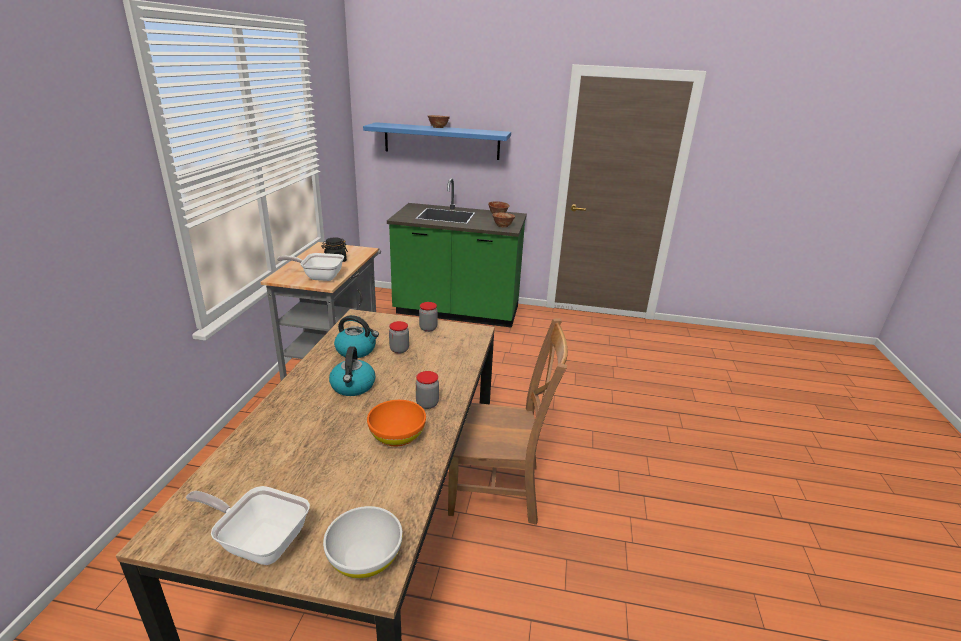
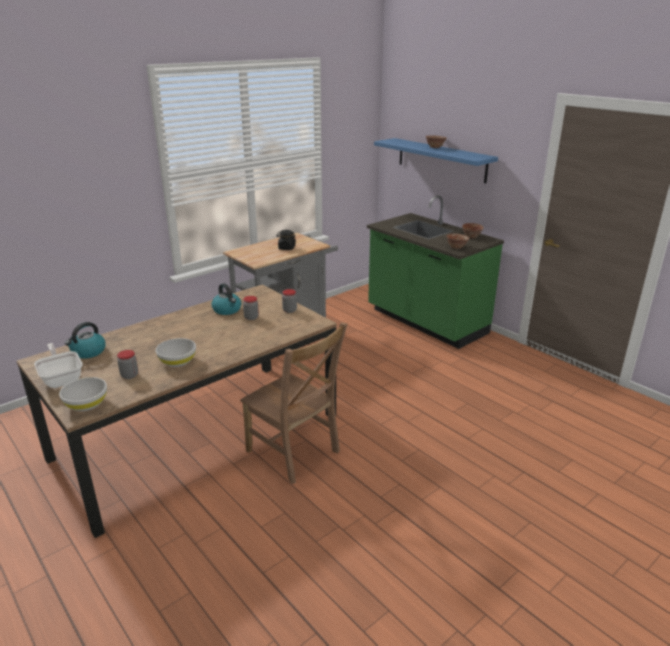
camera: 40 degrees right, 0 degrees up
frying pan [277,253,344,281] -> none
kettle [329,346,375,396] -> kettle moved to [65,322,106,359]
orange bowl [367,400,426,446] -> white bowl [156,338,196,367]
jar [416,371,439,409] -> jar moved to [117,350,138,379]

